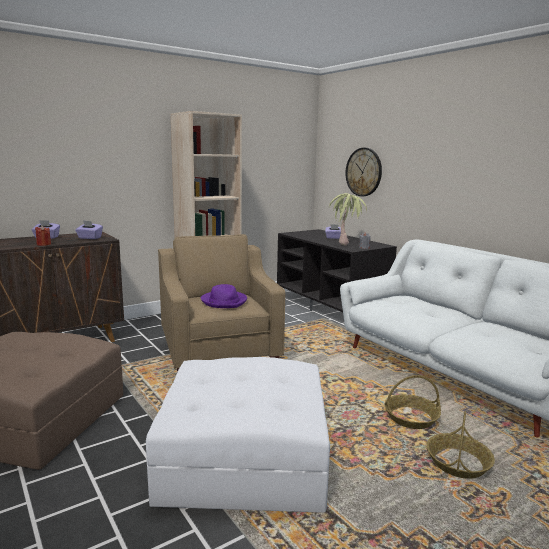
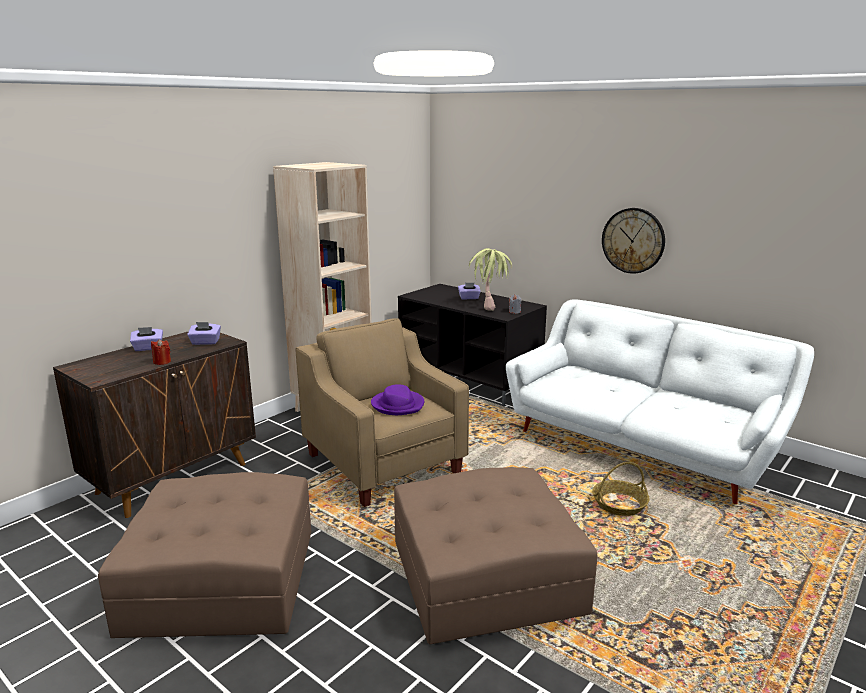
camera: 15 degrees left, 5 degrees up
white ottoman [146,357,330,513] -> brown ottoman [394,467,598,645]
wall clock [346,148,382,196] -> wall clock moved to [602,208,665,274]
basket [427,411,495,479] -> none

